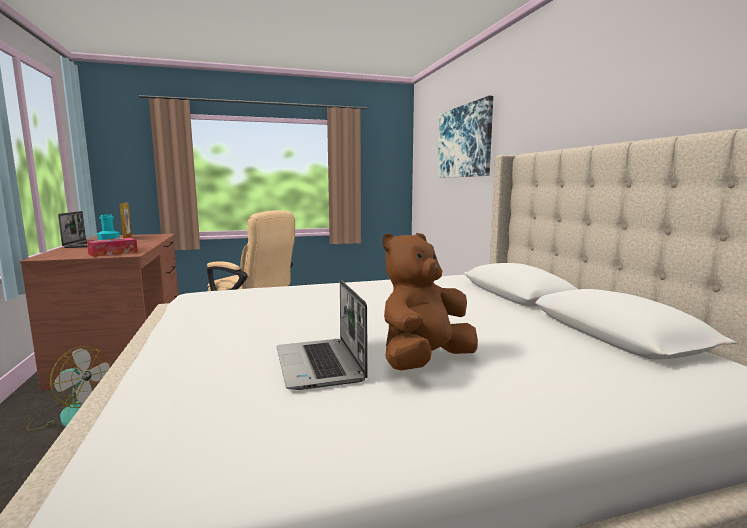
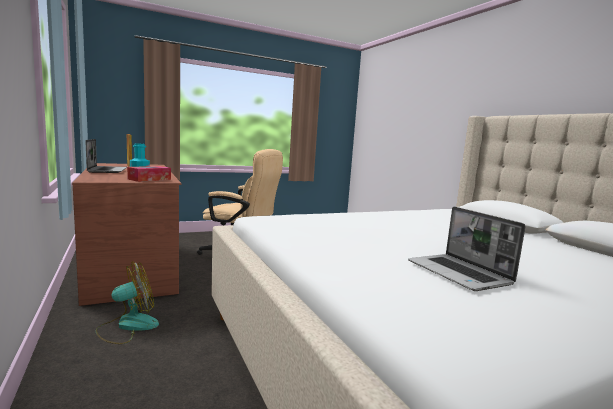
camera: 10 degrees left, 0 degrees up
fan [26,346,111,431] -> fan turned 45 degrees counterclockwise [96,261,159,344]
brown plush toy [383,233,478,370] -> none
picture [438,96,493,178] -> none

